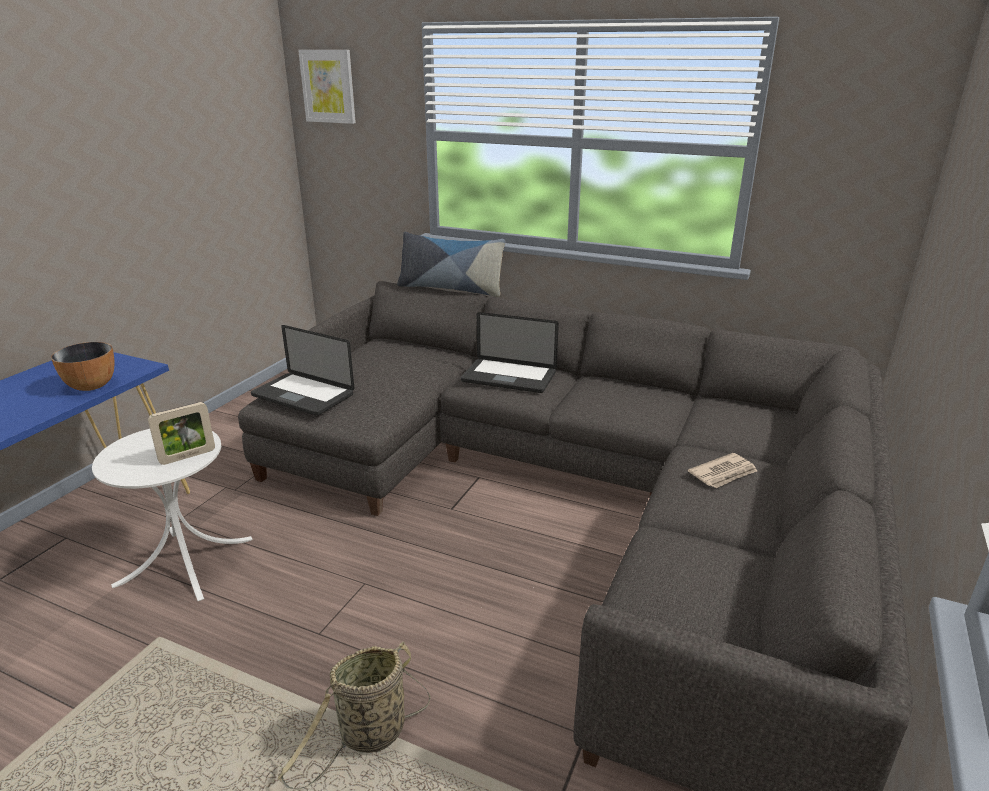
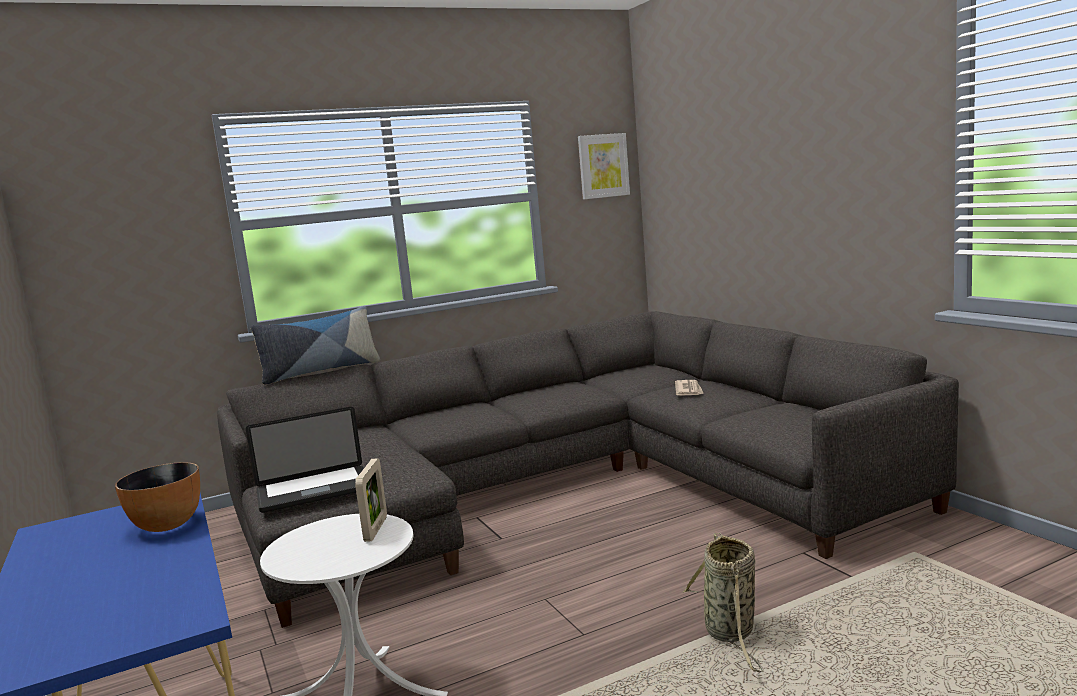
camera: 50 degrees left, 15 degrees down
picture [298,50,356,124] -> picture moved to [578,133,630,199]
laptop [461,312,559,393] -> none

